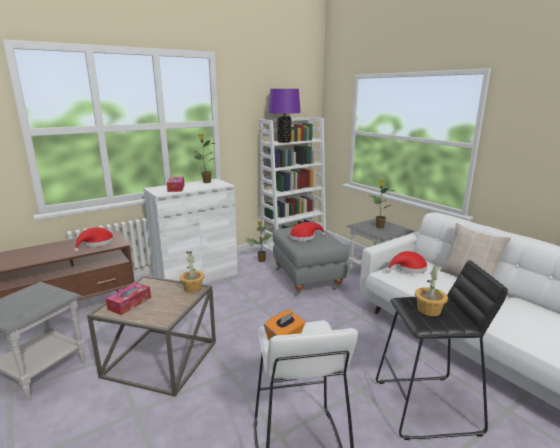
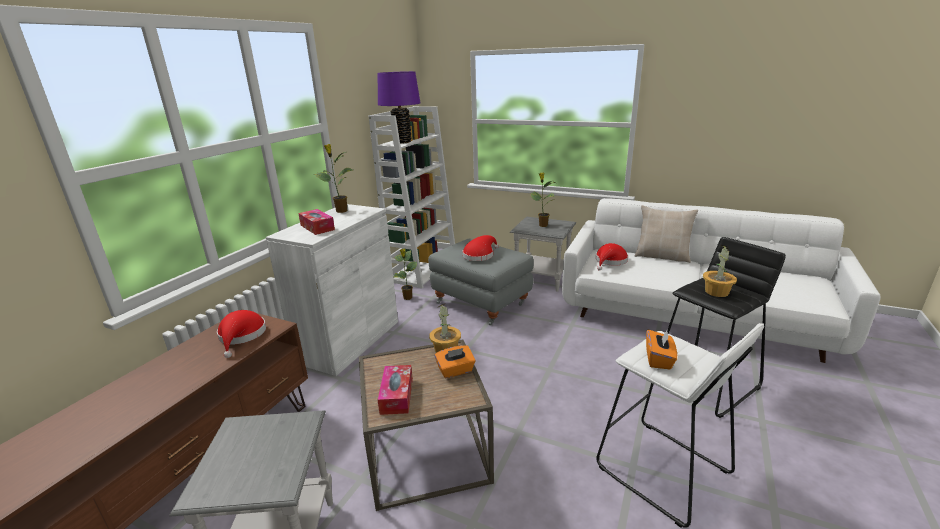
camera: 30 degrees left, 5 degrees up
none -> orange tissue box [435,345,475,378]

